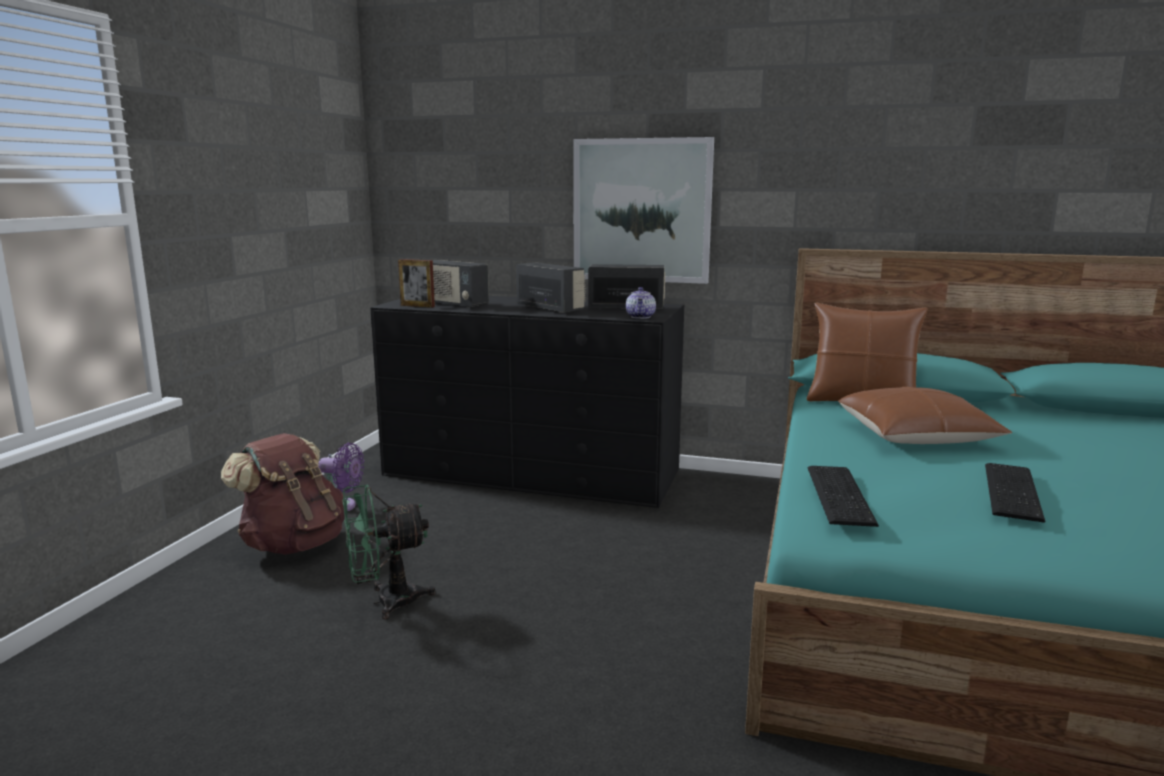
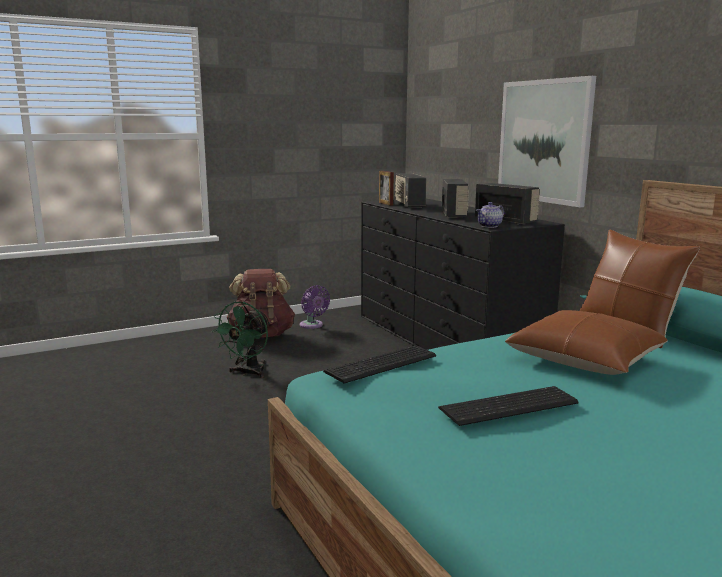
camera: 45 degrees right, 0 degrees up
green fan [343,484,435,619] -> green fan turned 90 degrees counterclockwise [212,301,271,378]

